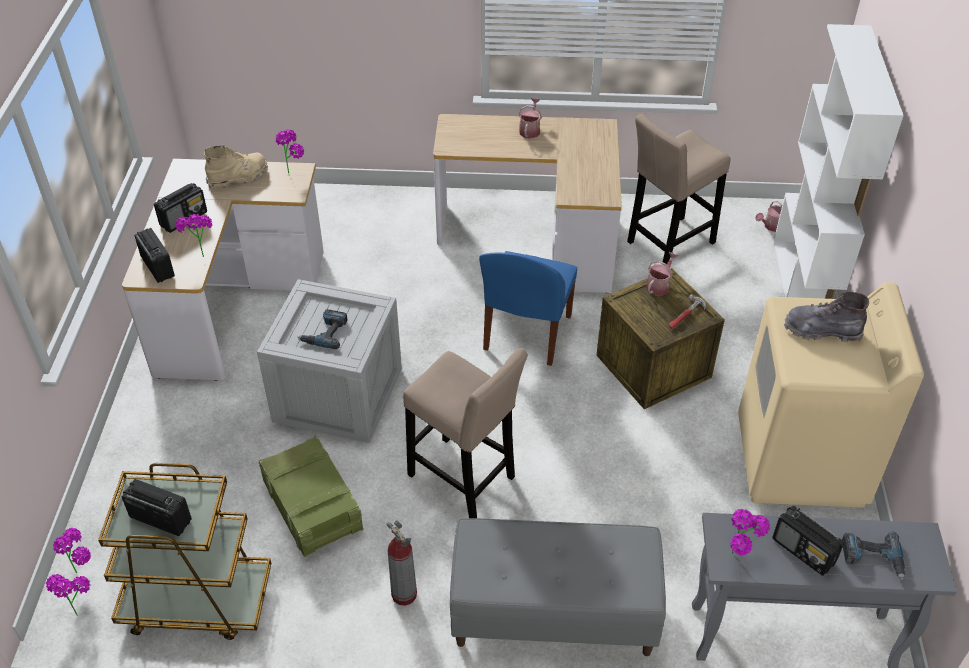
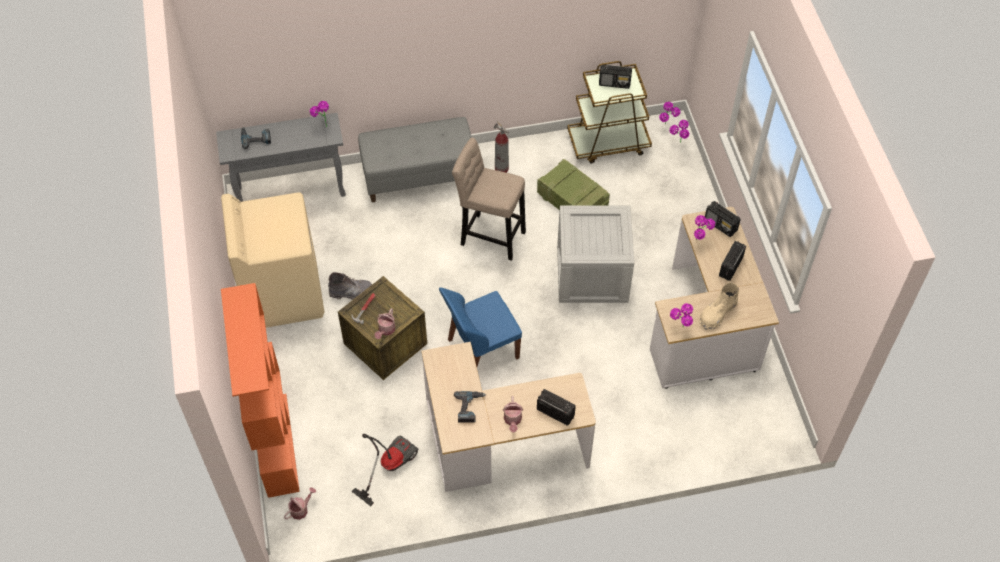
camera: 165 degrees right, 10 degrees up
power drill [297,309,348,349] -> power drill moved to [454,391,486,423]
blue chair [479,251,577,366] -> blue chair turned 120 degrees counterclockwise [439,287,522,367]
beige stool [627,114,731,265] -> vacuum cleaner [351,434,419,506]
radio [772,505,844,576] -> radio moved to [537,389,576,426]
white bookcase [773,24,904,299] -> orange bookcase [221,283,300,498]
grey boot [784,292,869,342] -> grey boot moved to [328,272,372,300]

